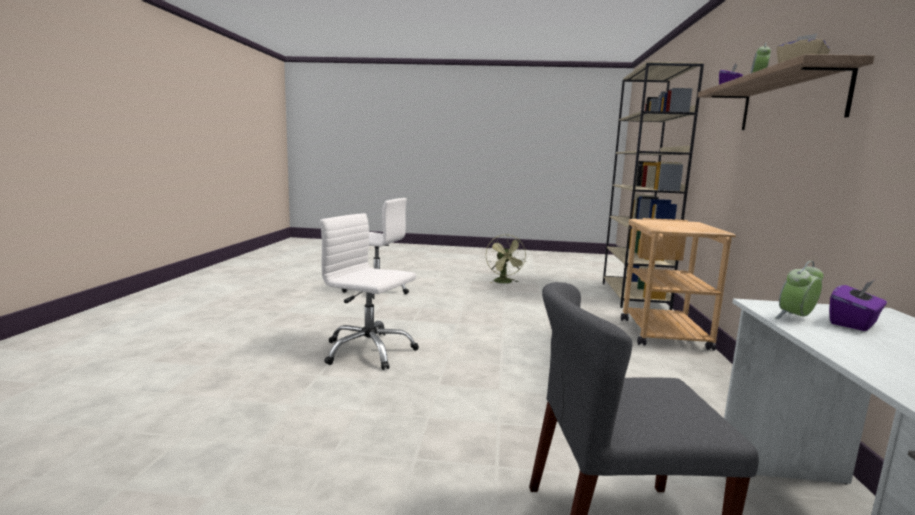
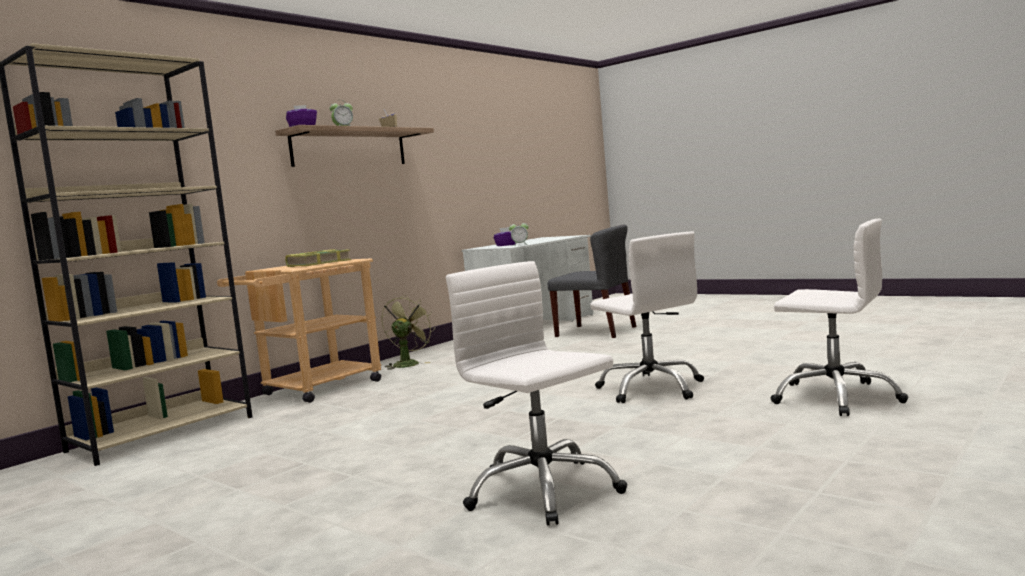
camera: 145 degrees left, 5 degrees down
green fan [486,234,527,283] -> green fan moved to [381,295,435,370]
none -> book [285,249,351,267]
none -> white office chair [770,218,908,416]

